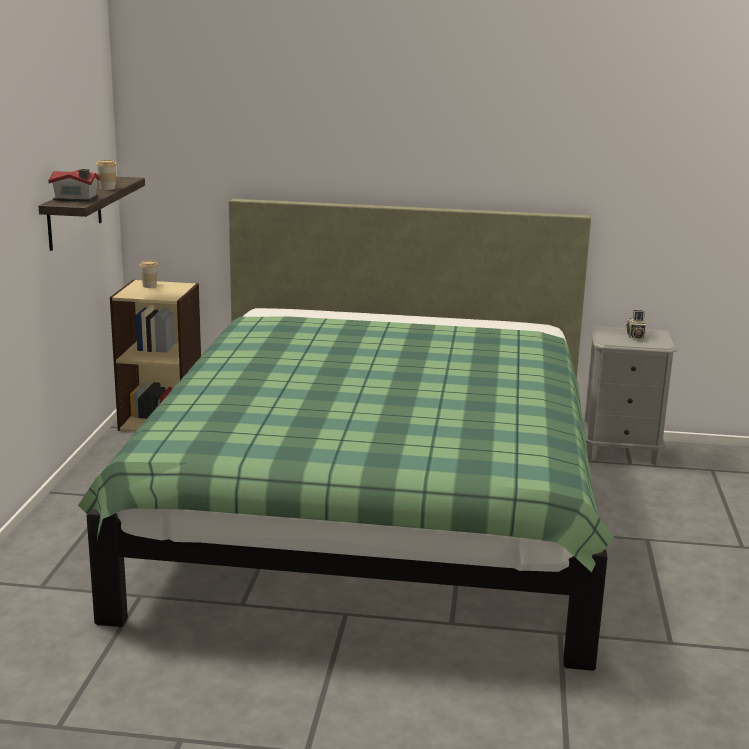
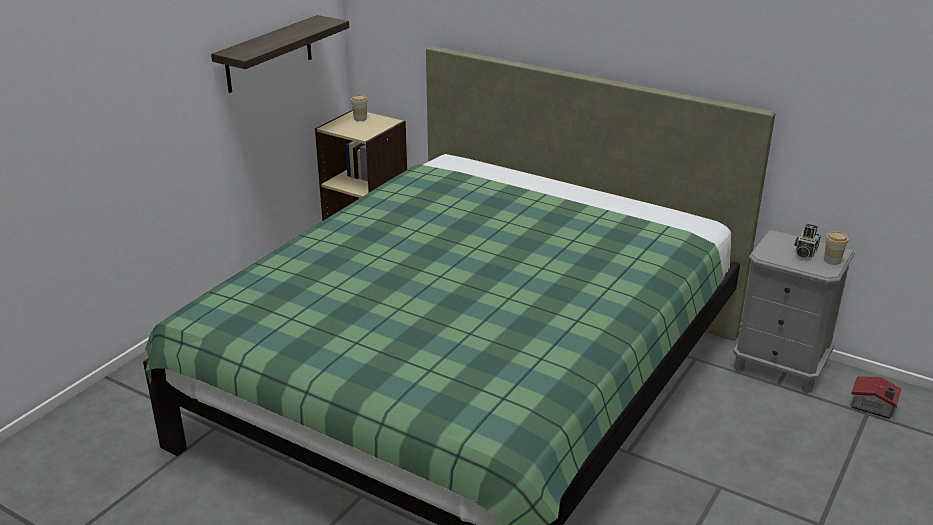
camera: 25 degrees right, 10 degrees up
toy house [48,169,101,202] -> toy house moved to [851,376,902,419]
cup [96,160,117,190] -> cup moved to [824,231,849,265]

